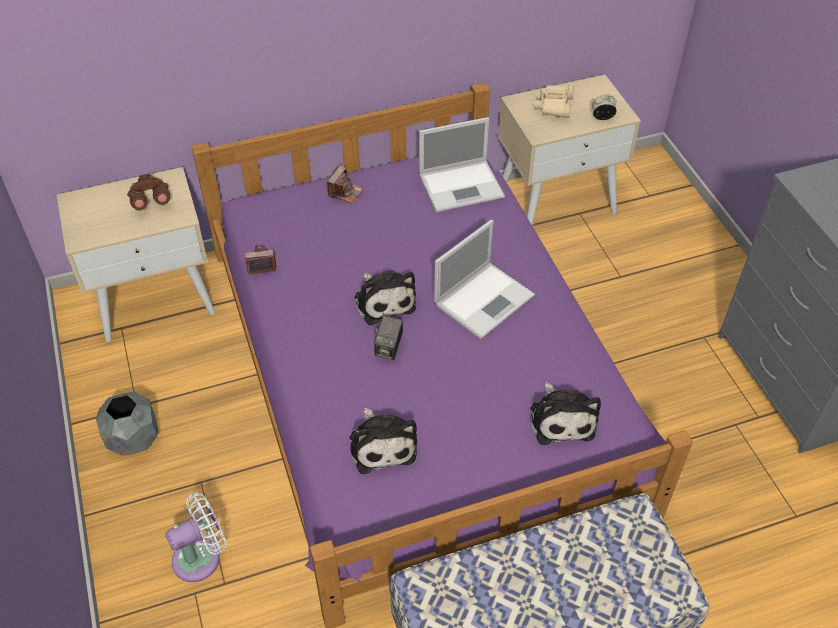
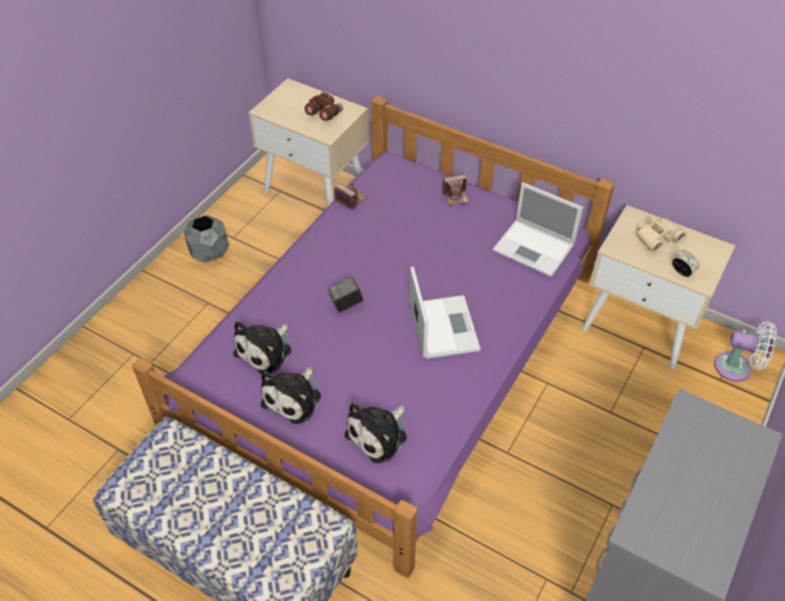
camera: 50 degrees right, 0 degrees up
white fan [165,493,226,582] -> white fan moved to [714,322,777,382]
plush toy [354,271,416,325] -> plush toy moved to [261,367,321,424]
laptop [434,220,535,339] -> laptop turned 105 degrees counterclockwise [409,267,481,359]

